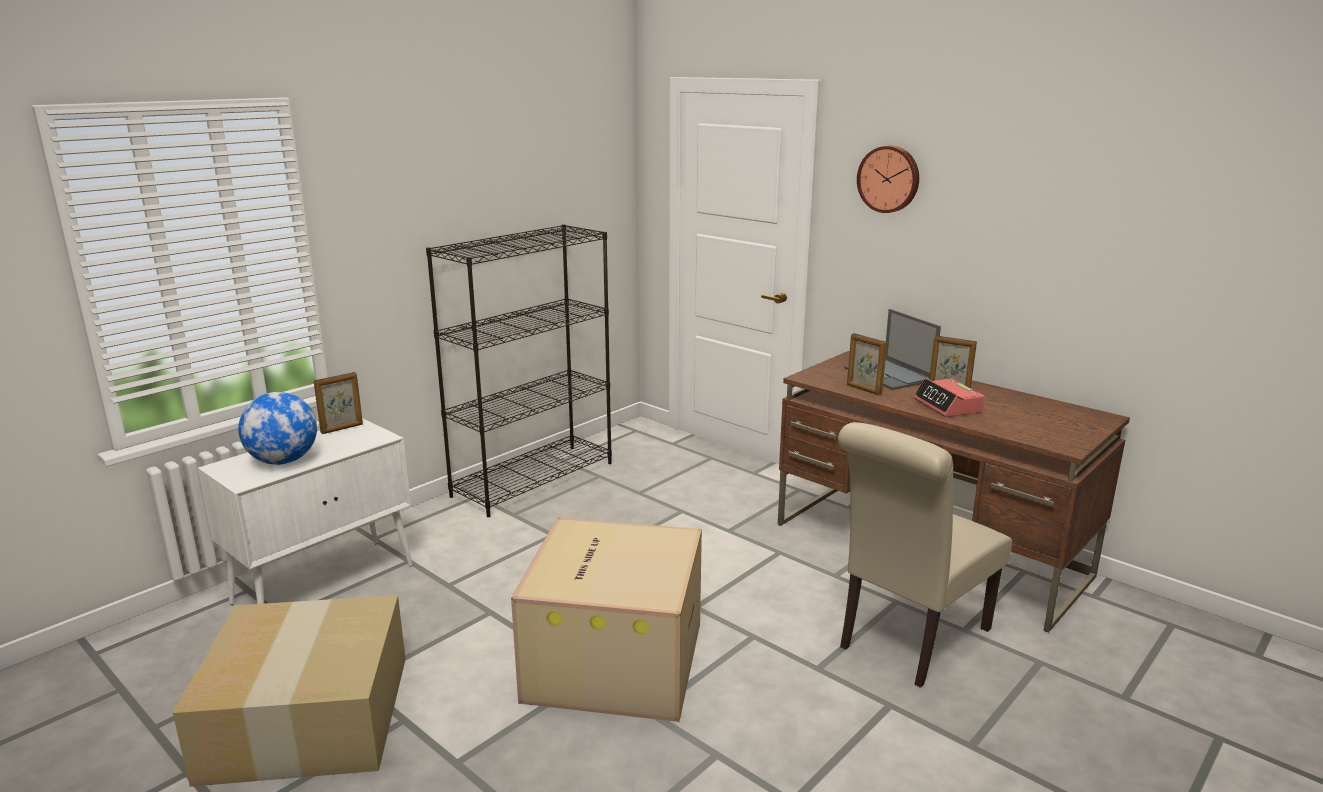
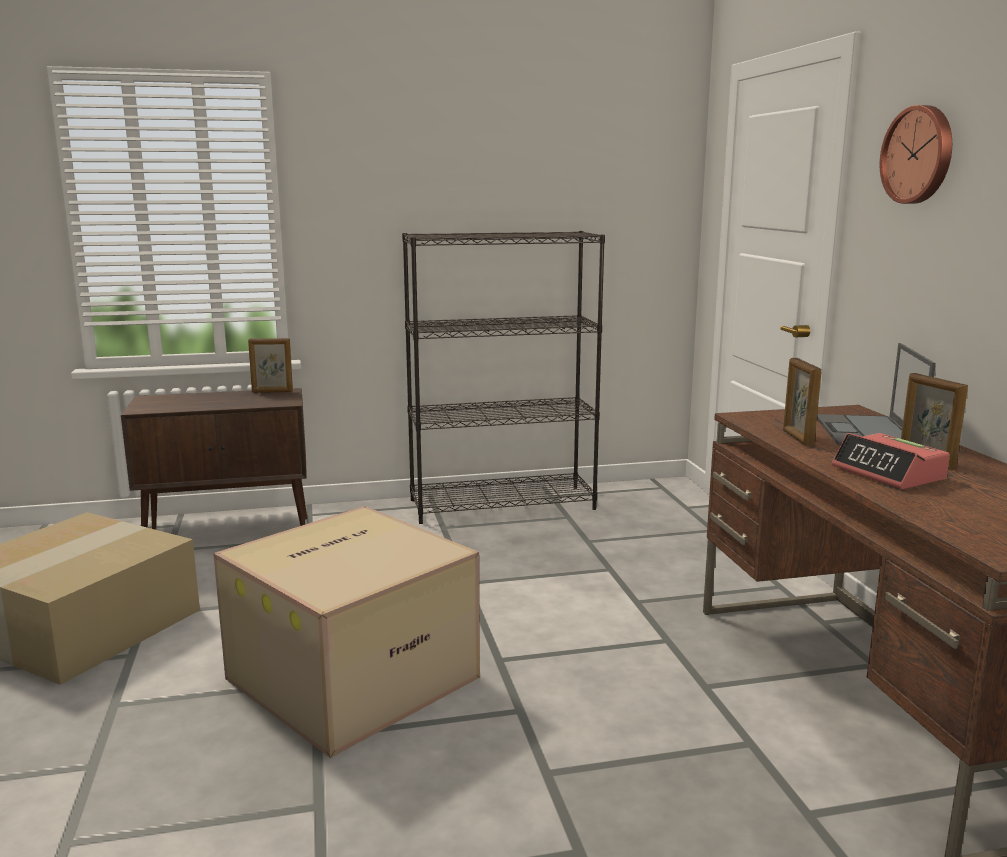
camera: 35 degrees right, 5 degrees down
white cabinet [198,418,413,605] -> brown cabinet [121,388,307,530]
globe [238,392,317,465] -> none
beige chair [838,422,1012,688] -> none
alarm clock [913,378,985,417] -> alarm clock turned 45 degrees counterclockwise [832,433,950,489]

